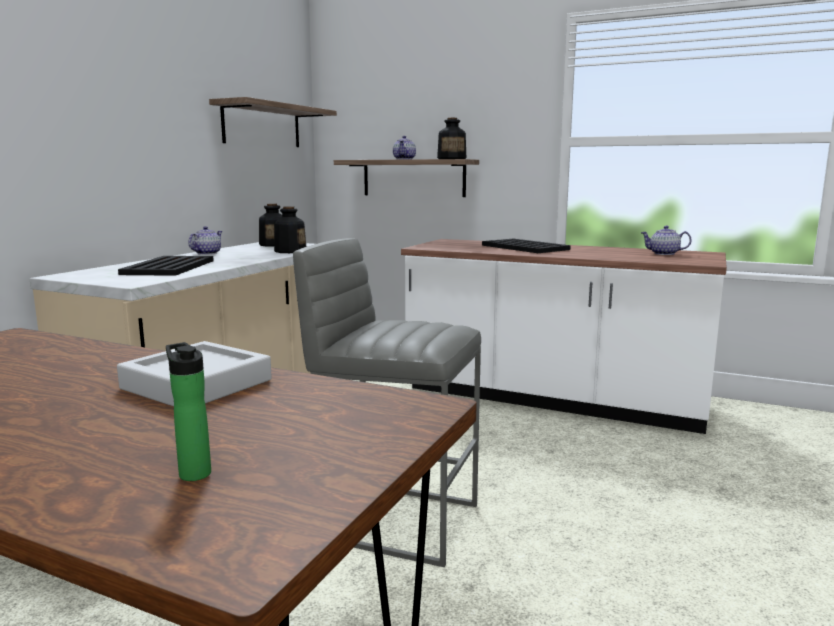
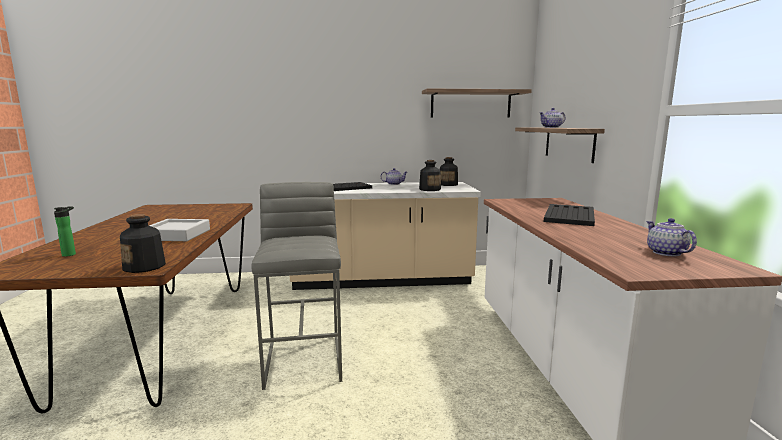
camera: 60 degrees right, 0 degrees up
bottle [437,118,466,159] -> bottle moved to [120,214,166,273]

